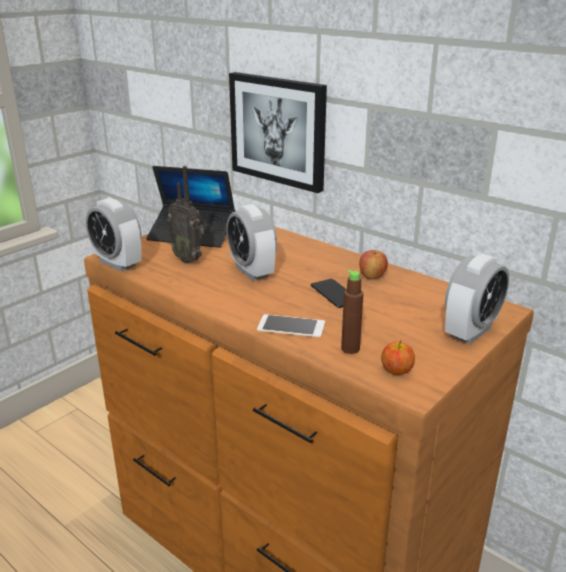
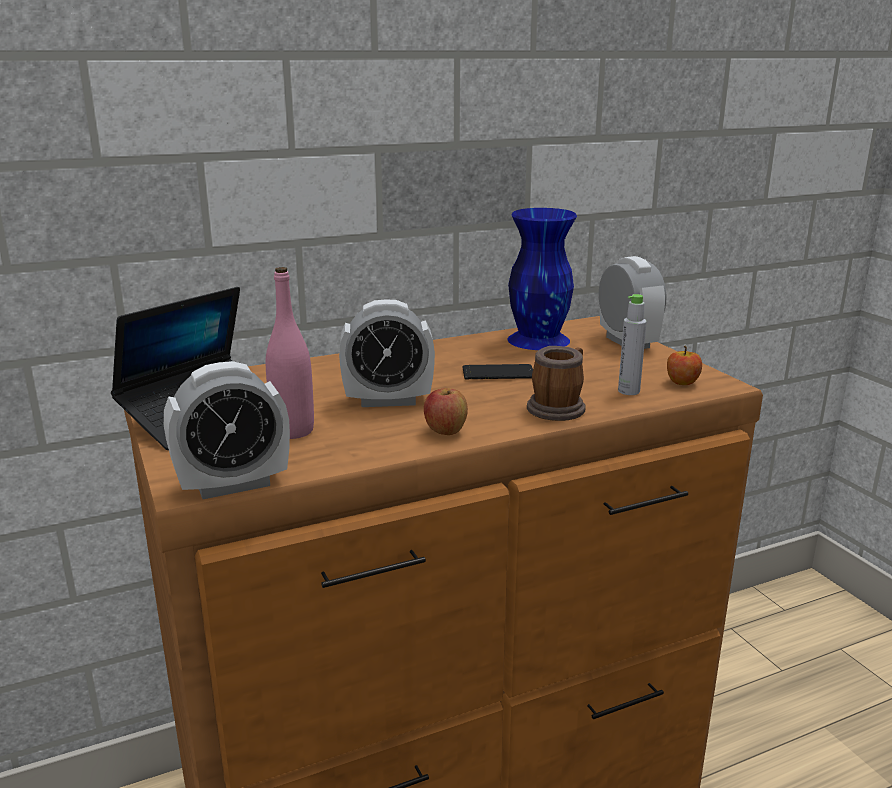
camera: 65 degrees left, 5 degrees down
radio [167,166,204,264] -> pink bottle [266,267,314,439]
picture [229,72,327,193] -> none
phone [257,314,325,338] -> mug [527,346,586,421]
brown bottle [341,270,363,354] -> grey bottle [618,294,647,395]
apple [359,250,388,279] -> apple moved to [424,388,468,435]
none -> blue vase [507,208,577,350]

